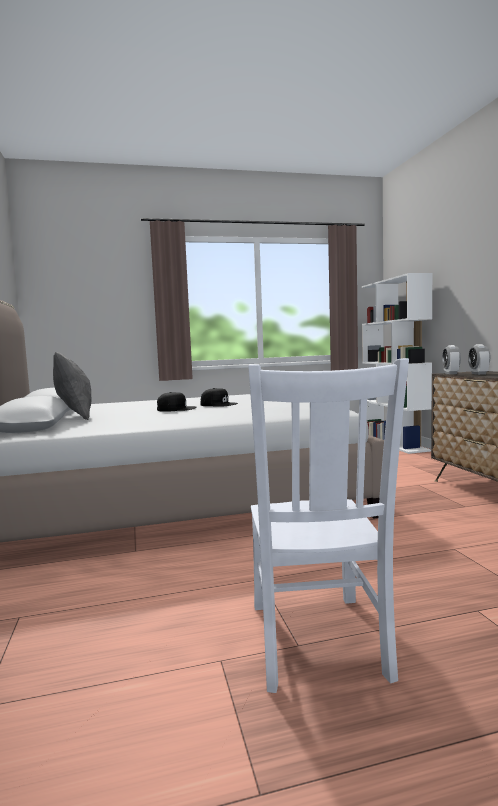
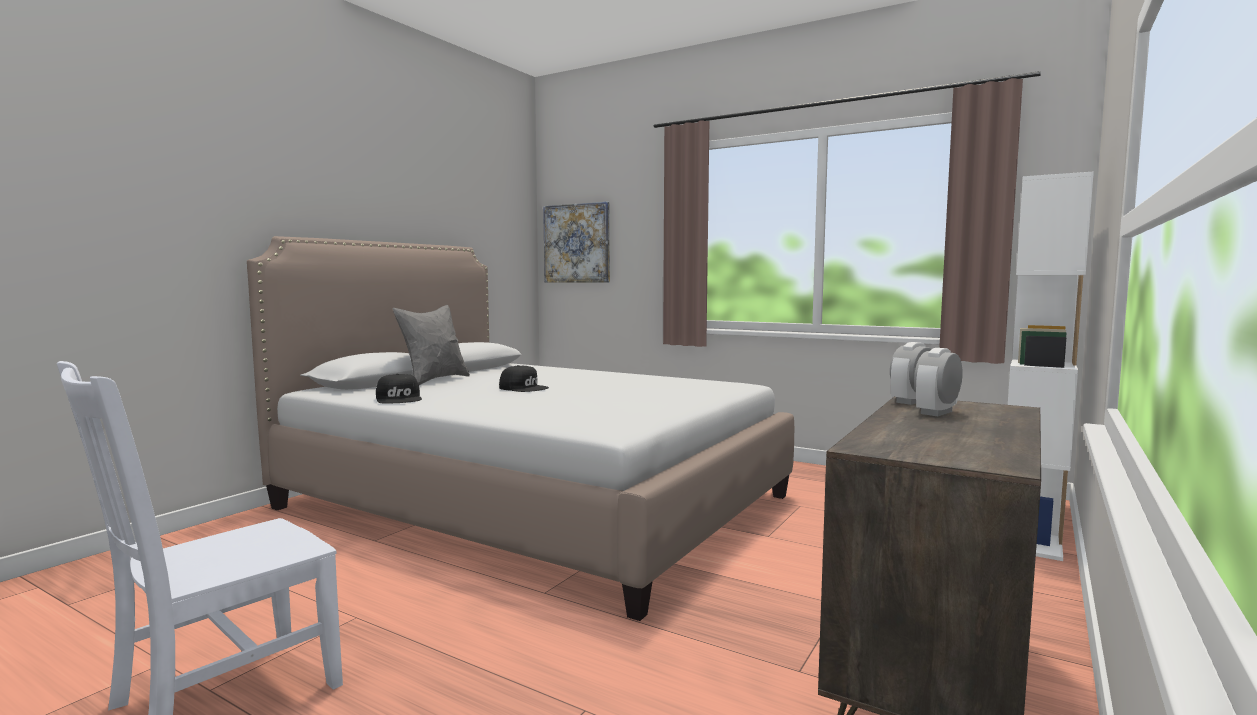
camera: 45 degrees right, 0 degrees up
black cap [201,388,238,407] -> black cap moved to [376,374,422,404]
none -> picture [543,202,610,283]

